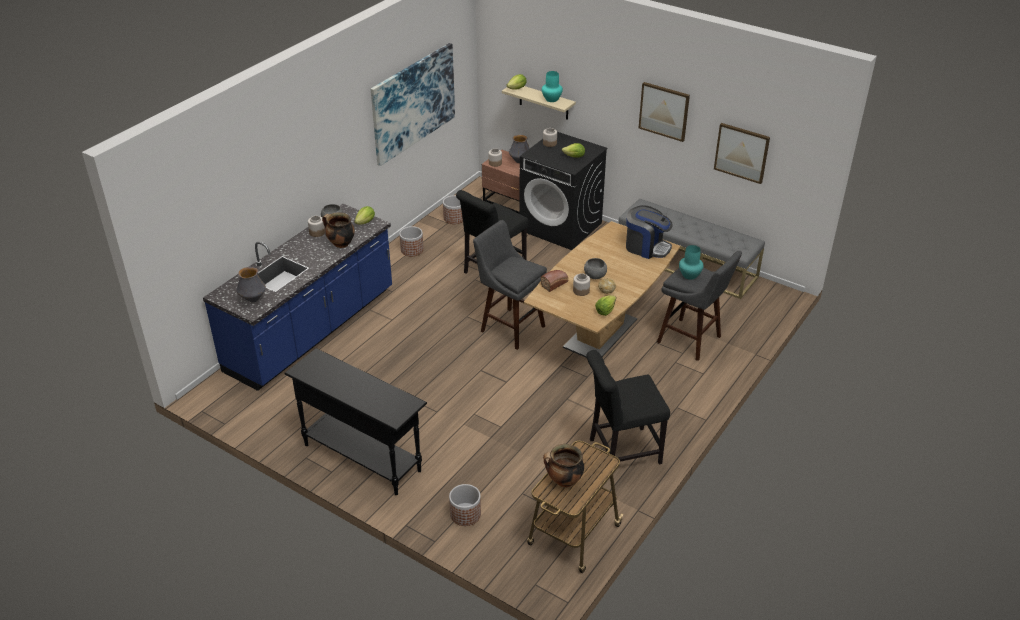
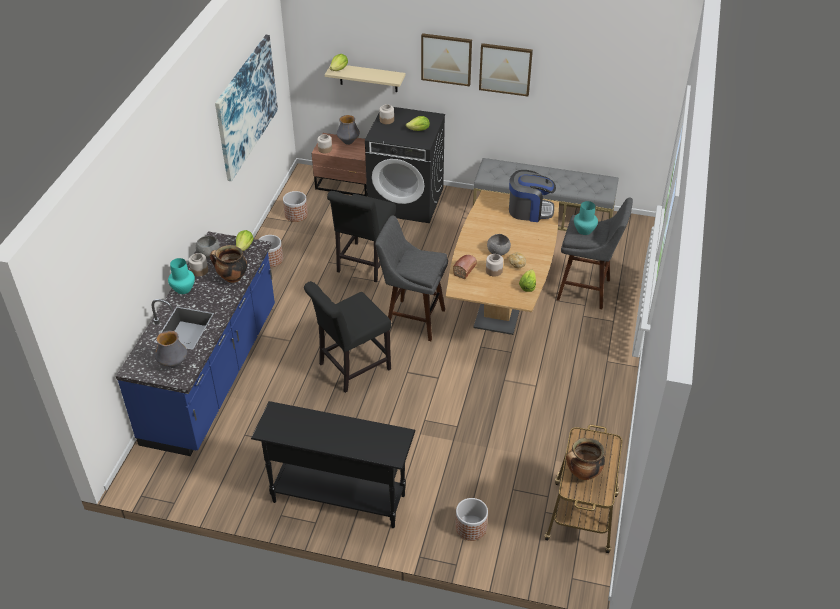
camera: 20 degrees left, 5 degrees up
turquoise vase [542,71,563,102] -> turquoise vase moved to [168,258,195,294]
black chair [586,350,670,465] -> black chair moved to [304,281,391,393]
picture [714,123,770,184] -> picture moved to [421,33,472,86]

